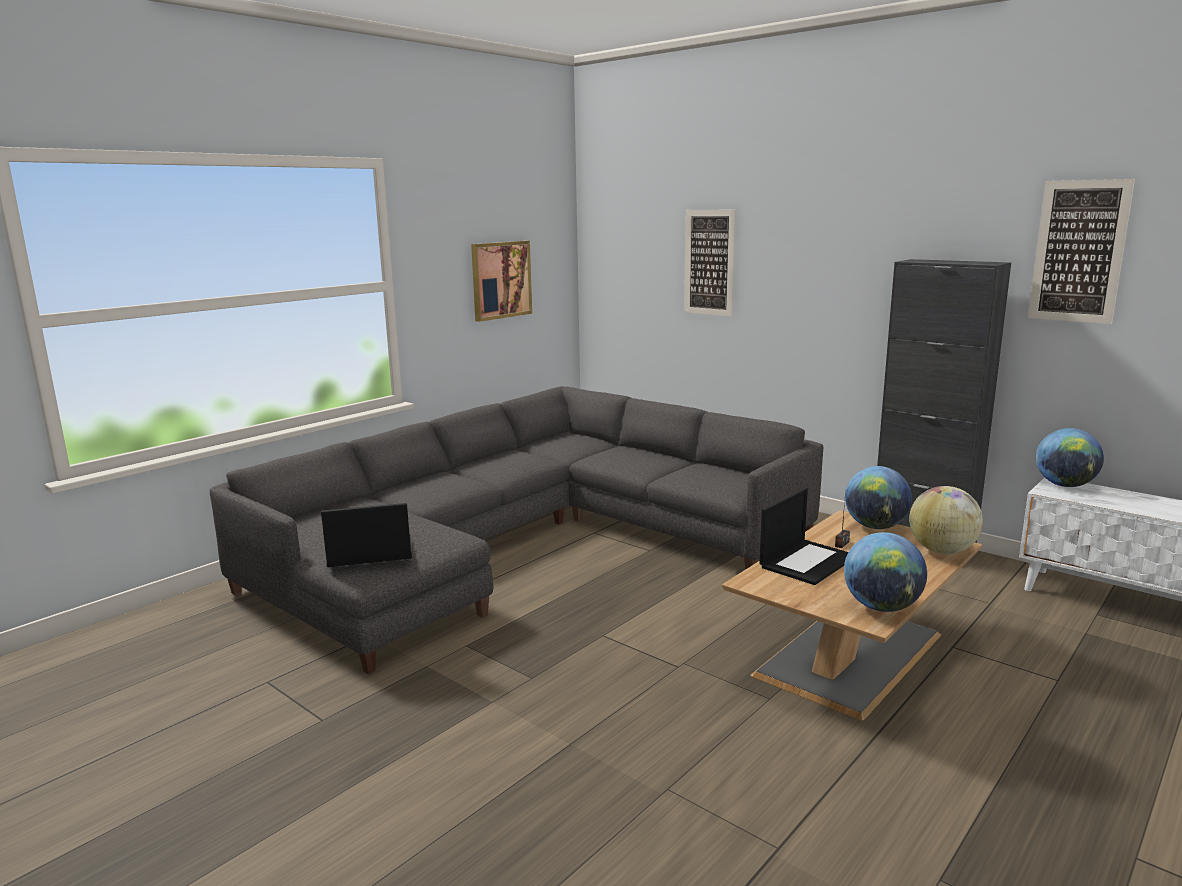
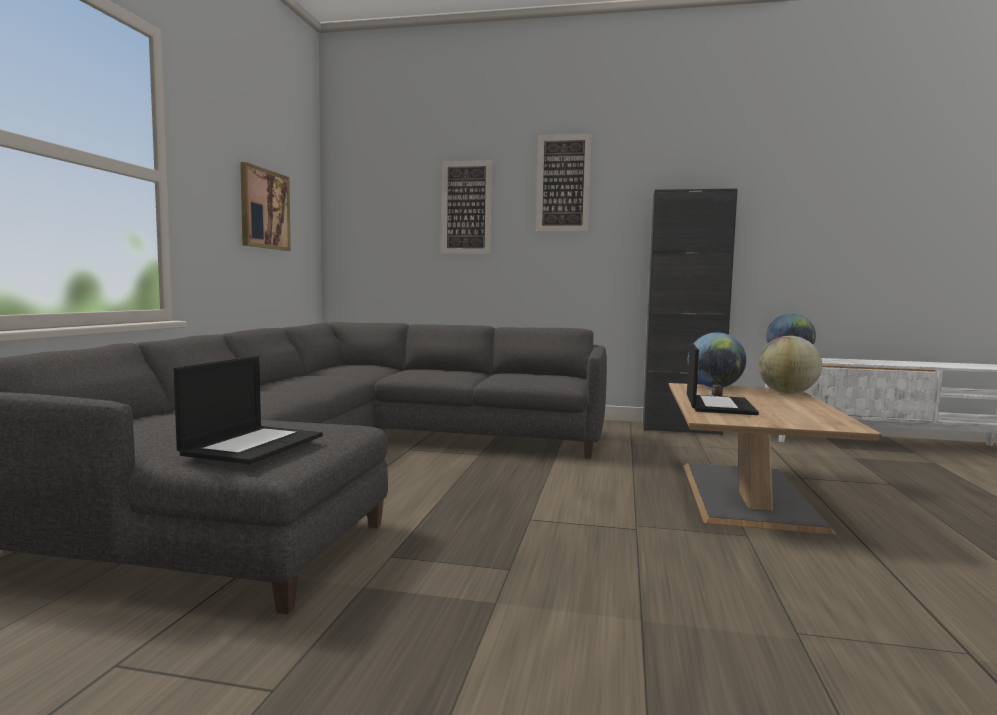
camera: 30 degrees left, 10 degrees down
laptop [321,503,412,567] -> laptop turned 150 degrees clockwise [173,356,323,464]
globe [844,532,927,612] -> none
picture [1028,179,1135,324] -> picture moved to [536,134,591,231]

